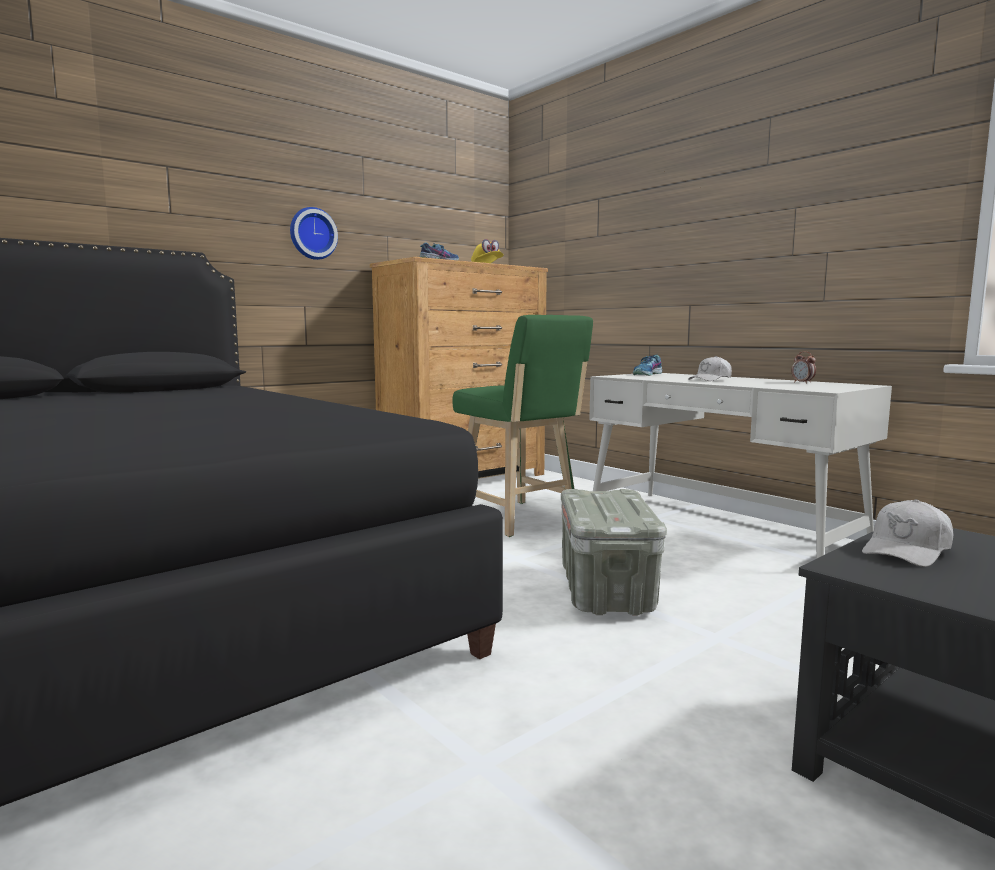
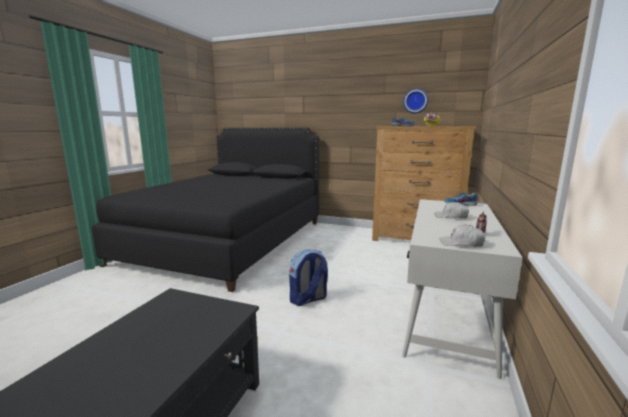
camera: 60 degrees right, 5 degrees up
wall clock [290,207,338,260] -> wall clock moved to [403,89,428,113]
green stool [452,315,593,537] -> none
grey storage box [561,489,667,615] -> backpack [289,249,328,306]
white cap [862,499,954,567] -> white cap moved to [439,225,485,247]

